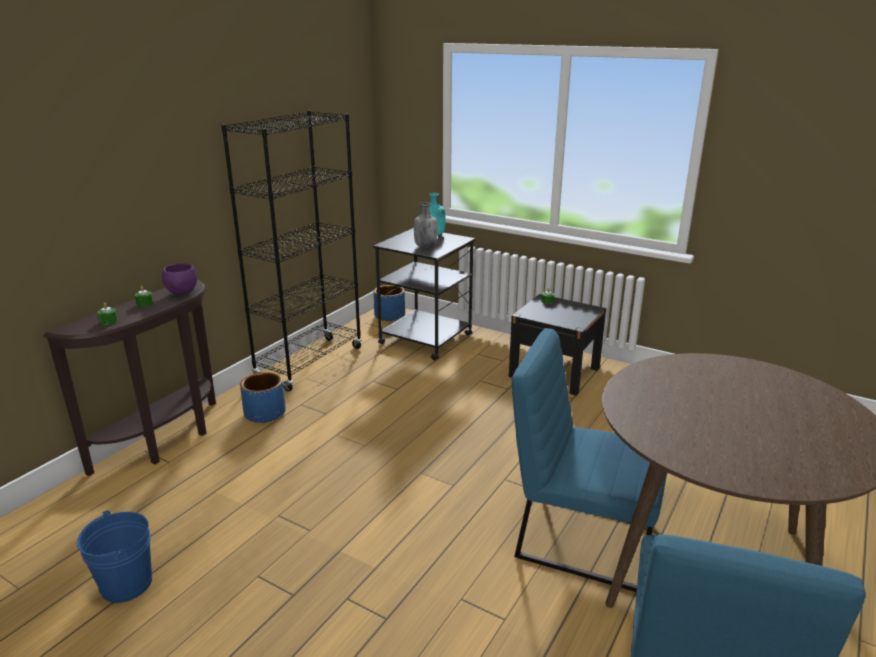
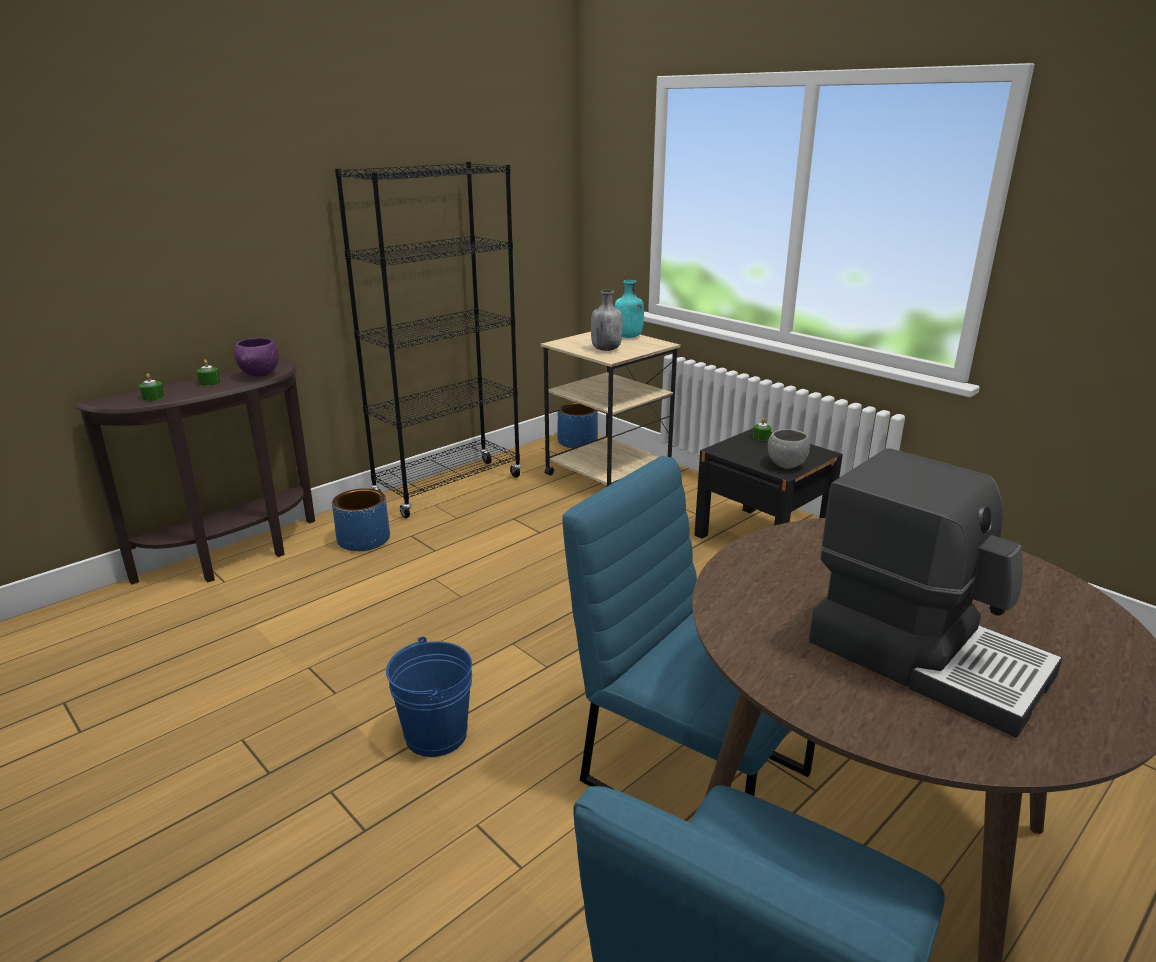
camera: 15 degrees right, 0 degrees up
blue bucket [77,510,152,603] -> blue bucket moved to [386,636,472,757]
black cart [373,228,476,361] -> beige cart [541,332,680,486]
none -> grey bowl [768,429,810,469]
none -> coffee machine [809,448,1062,738]

